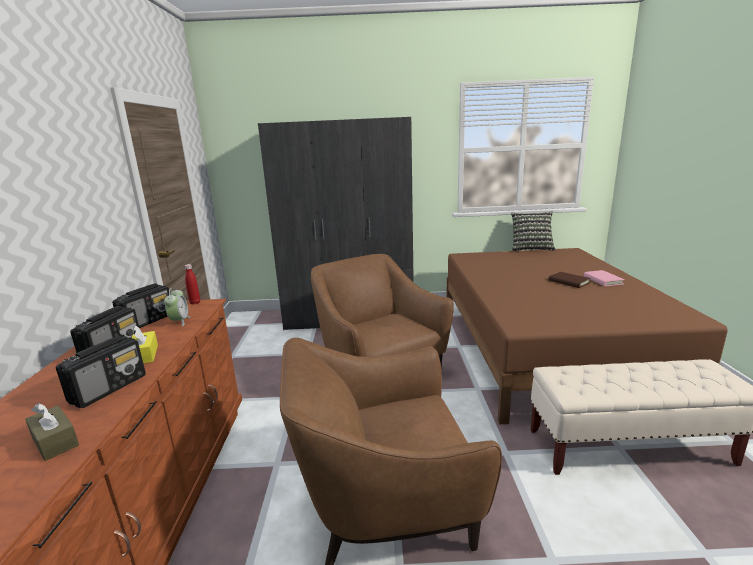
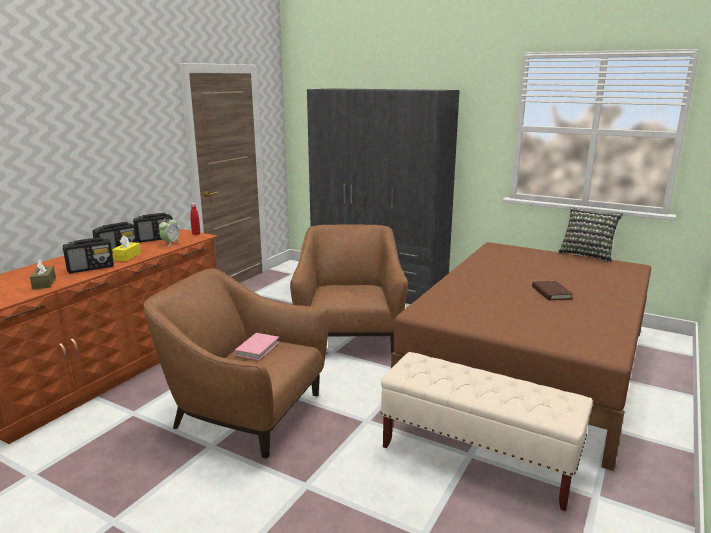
camera: 30 degrees right, 0 degrees up
pink book [583,270,625,286] -> pink book moved to [234,333,279,360]

